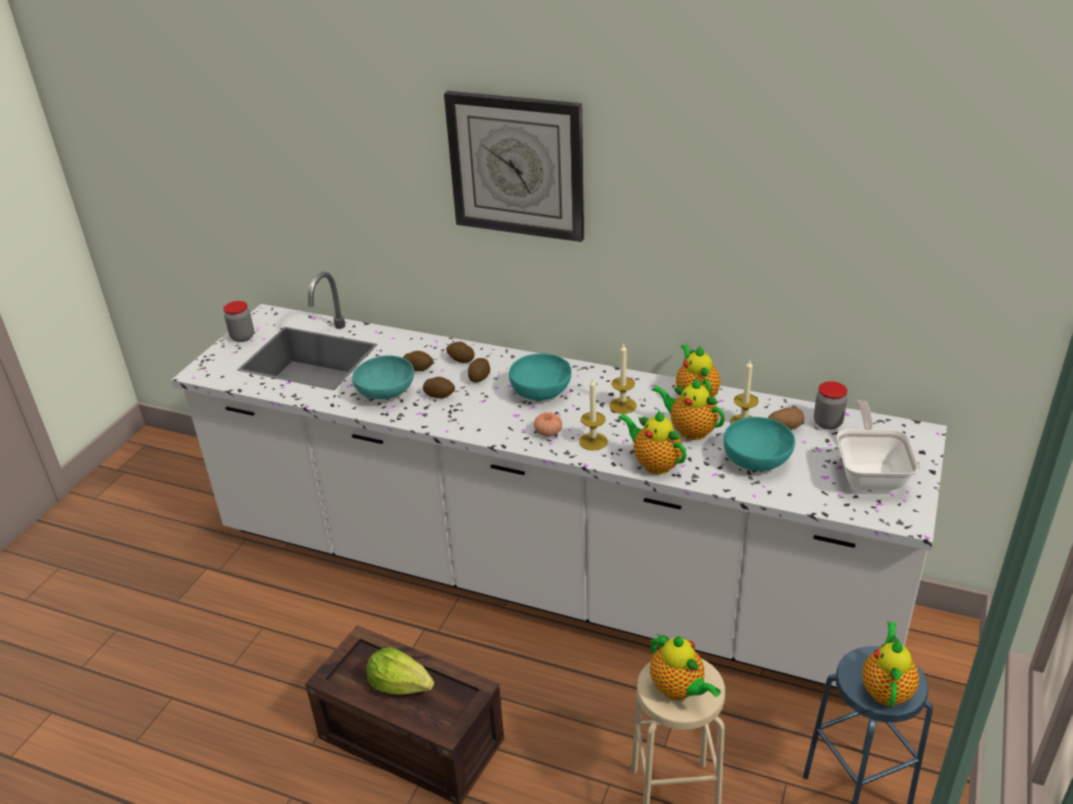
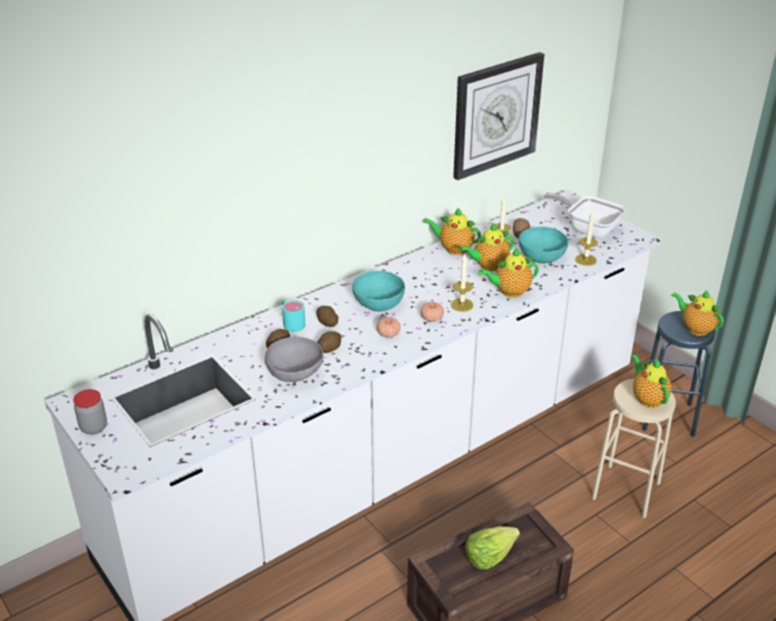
camera: 60 degrees left, 0 degrees up
turquoise bowl [352,355,414,399] -> grey bowl [265,337,324,382]
wall clock [444,91,584,242] -> wall clock moved to [453,52,544,180]
potato [446,342,475,363] -> turquoise mug [282,300,305,332]
candle [610,343,637,414] -> candle moved to [575,211,598,266]
teapot [650,634,721,700] -> teapot turned 105 degrees counterclockwise [631,355,672,408]
jar [814,381,847,430] -> none
none -> tomato [377,317,401,338]

